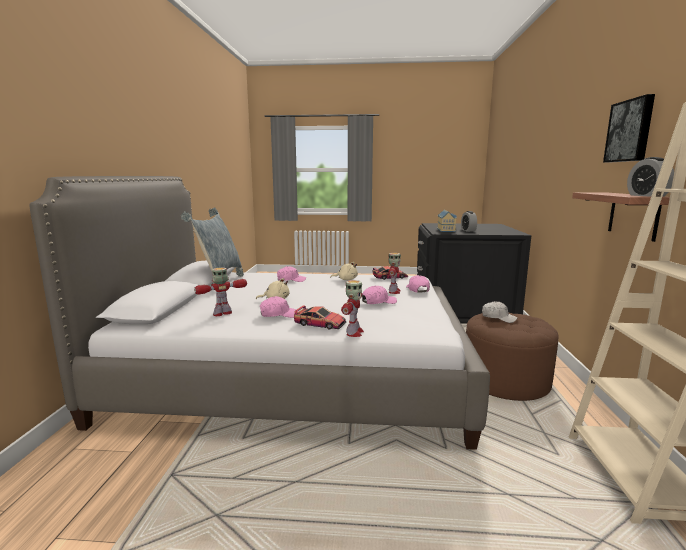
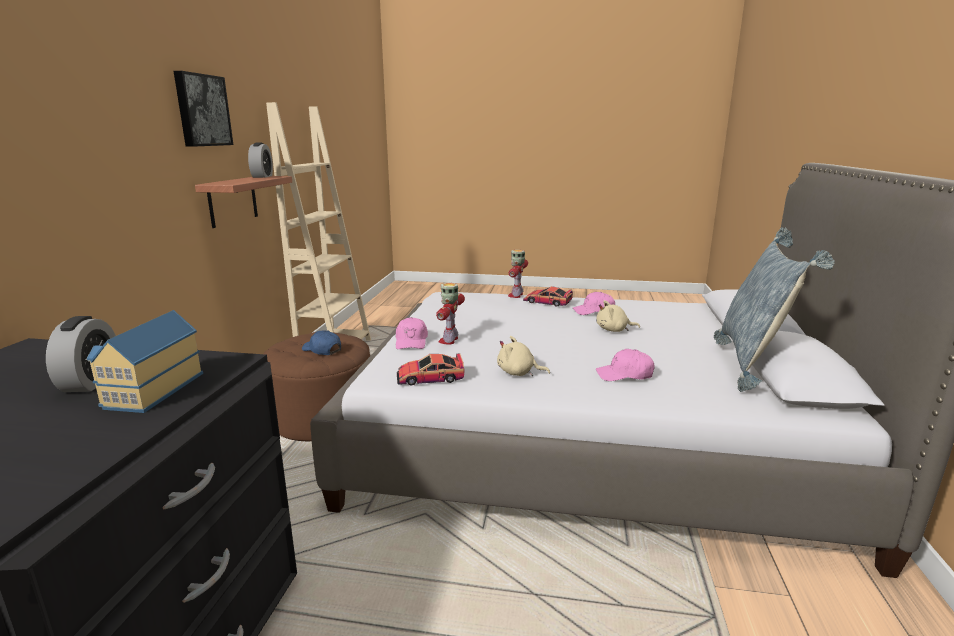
camera: 175 degrees left, 5 degrees up
toy robot [194,268,247,316] -> none
pink cap [362,285,397,304] -> none
white cap [482,301,518,323] -> blue cap [302,331,341,355]

